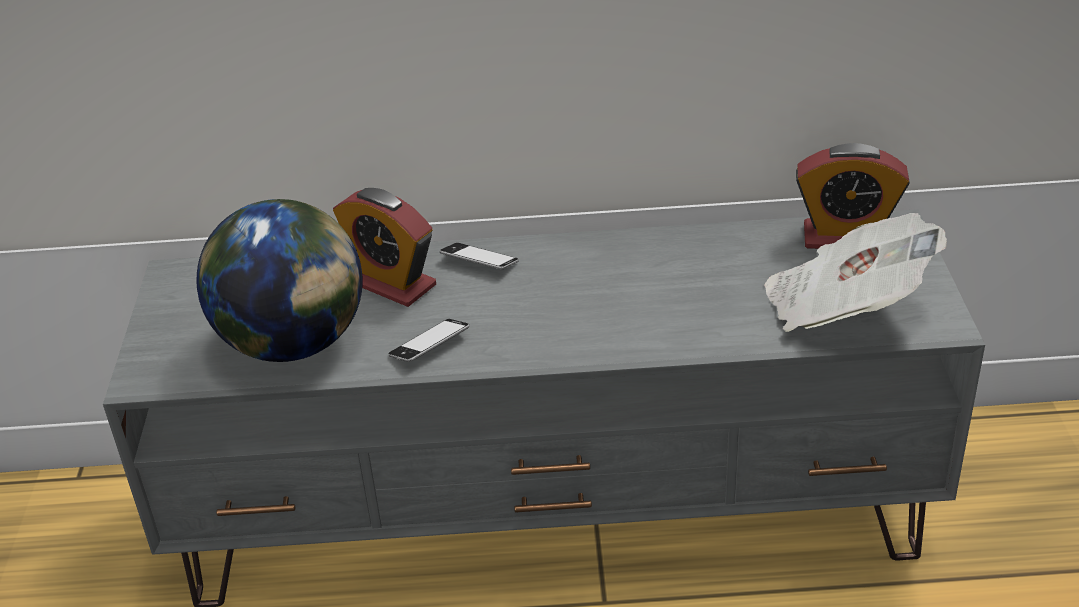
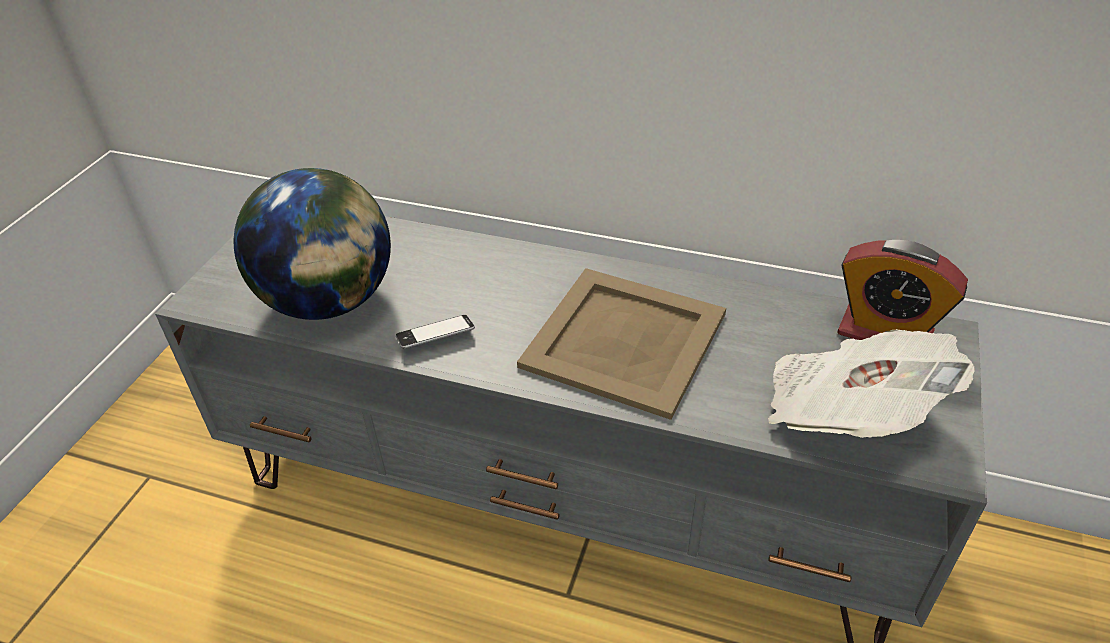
camera: 20 degrees right, 5 degrees up
alarm clock [333,188,436,307] -> none
phone [440,243,518,270] -> none
none -> beige tray [517,268,726,420]

